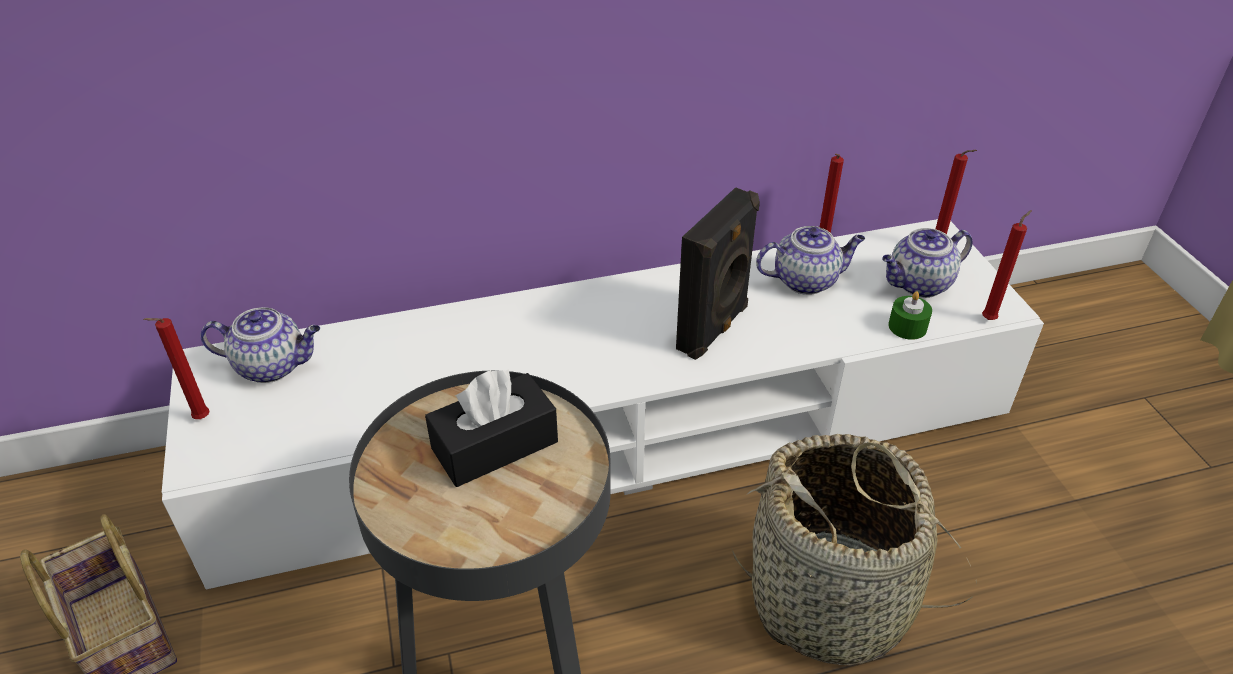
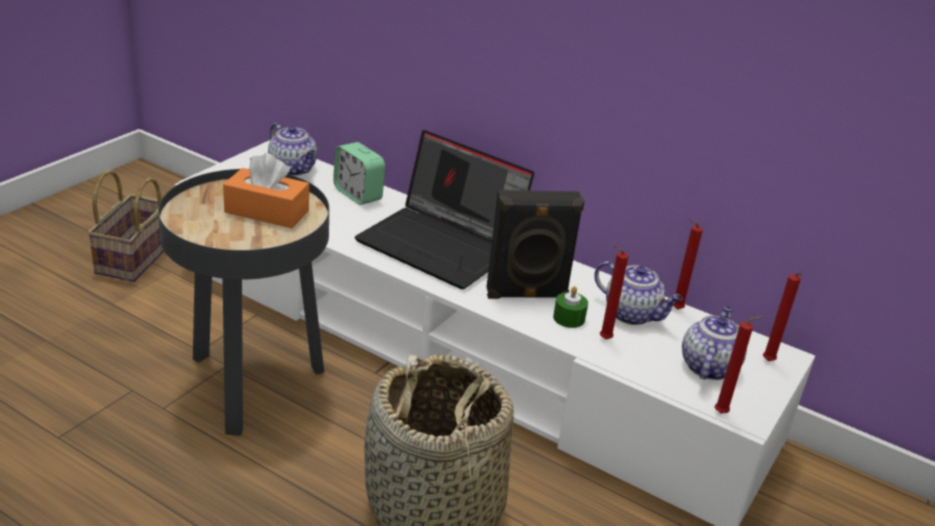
camera: 45 degrees right, 10 degrees down
red candle [143,318,210,419] -> red candle moved to [600,244,629,339]
black tissue box [425,369,558,487] -> orange tissue box [223,153,309,228]
teapot [882,228,972,298] -> teapot turned 90 degrees clockwise [682,306,747,380]
green candle [888,291,932,340] -> green candle moved to [553,286,588,328]
none -> alarm clock [333,142,385,205]
none -> laptop [354,130,534,289]

